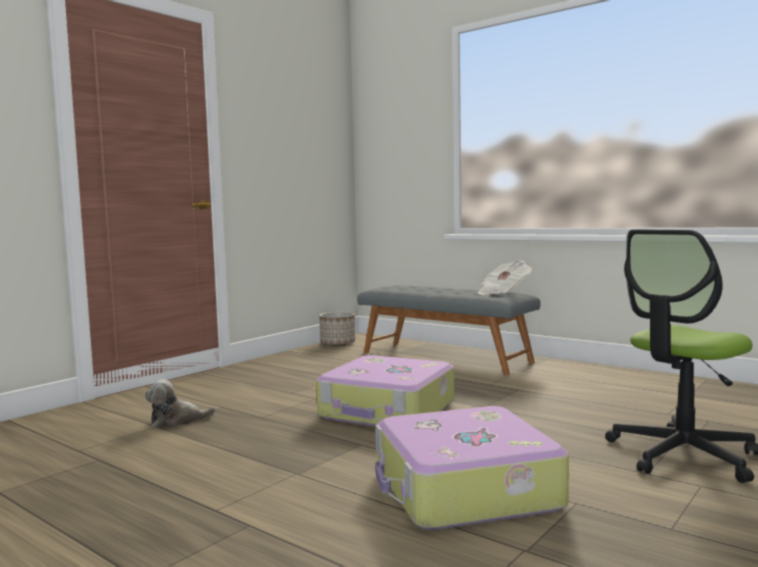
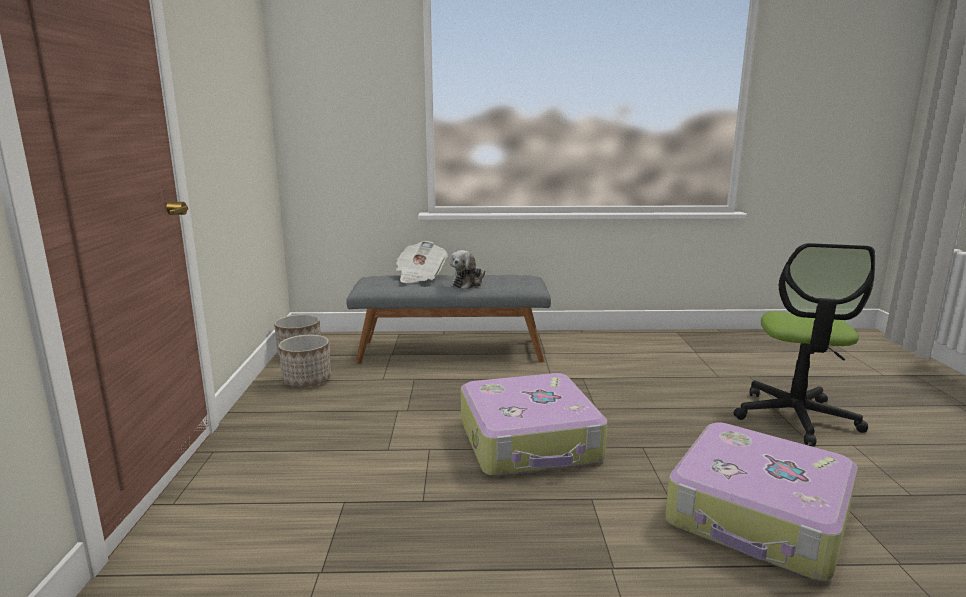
camera: 40 degrees left, 10 degrees up
plush toy [145,379,216,428] -> plush toy moved to [450,250,485,289]
newspaper [478,260,532,295] -> newspaper moved to [396,241,448,283]
none -> planter [279,335,331,387]

